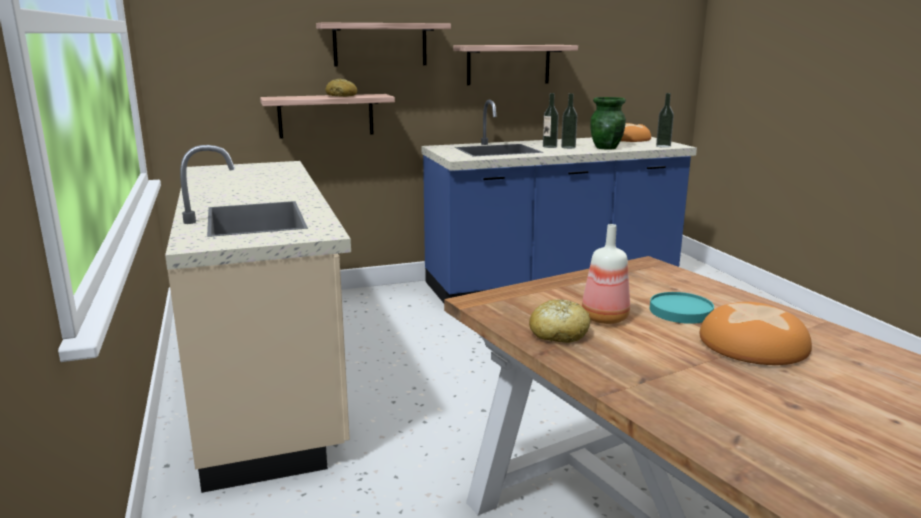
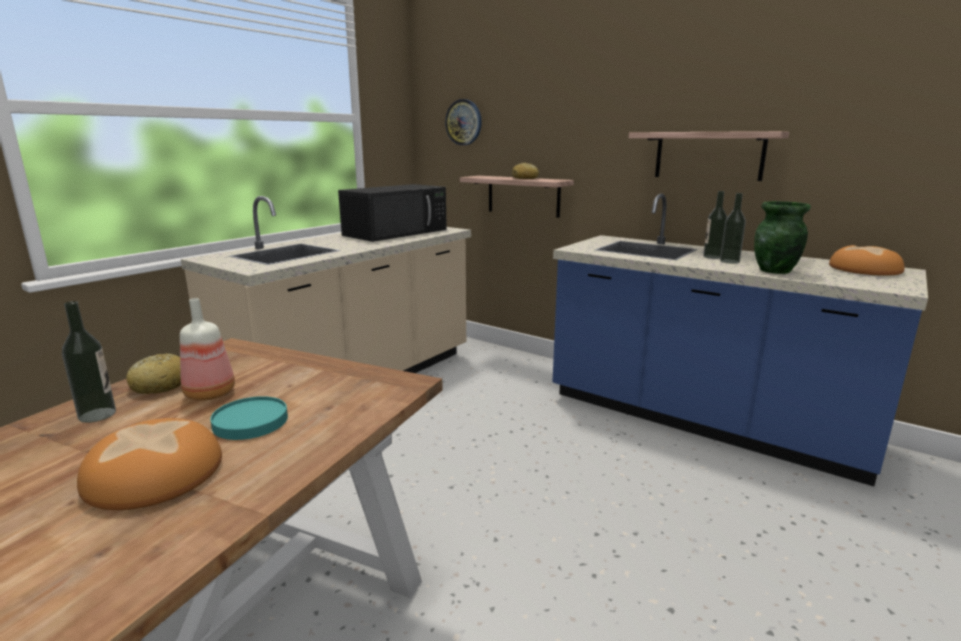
camera: 55 degrees right, 0 degrees up
shelf [316,23,451,67] -> none
bottle [656,93,674,148] -> bottle moved to [62,301,116,423]
none -> black microwave [338,184,447,242]
none -> wall clock [445,99,482,145]

